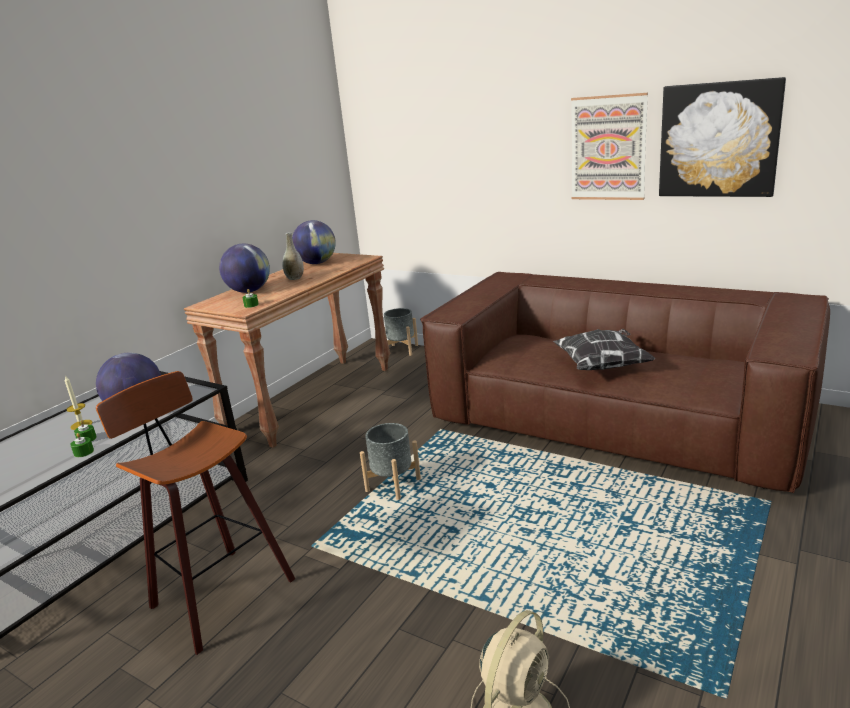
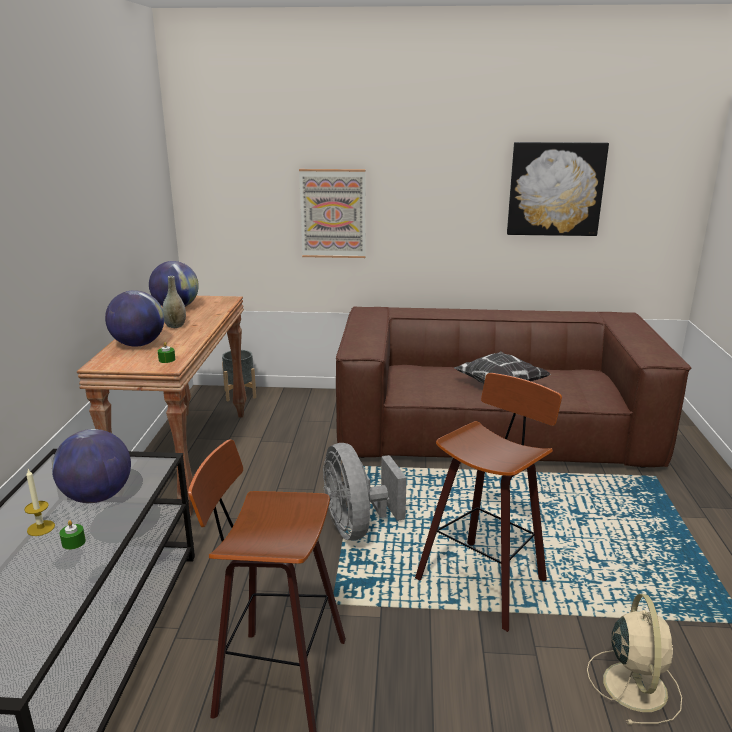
camera: 30 degrees left, 0 degrees up
green candle [70,433,94,457] -> none
grey planter [360,423,421,500] -> grey fan [323,443,407,540]
picture [571,93,648,200] -> picture moved to [299,169,366,258]
none -> stool [415,373,562,632]

